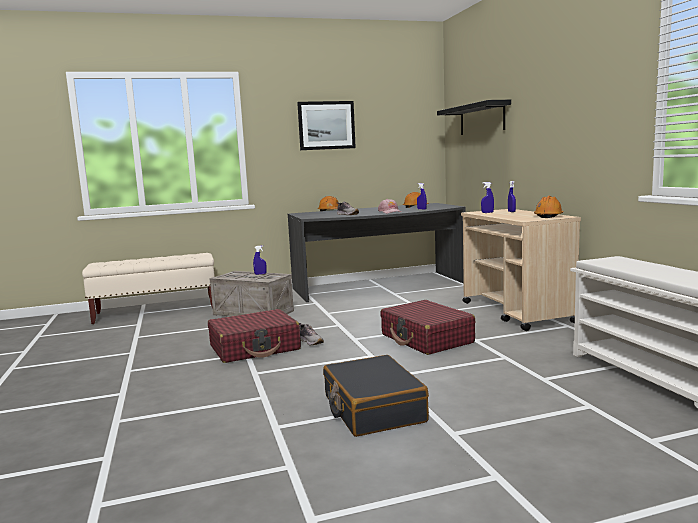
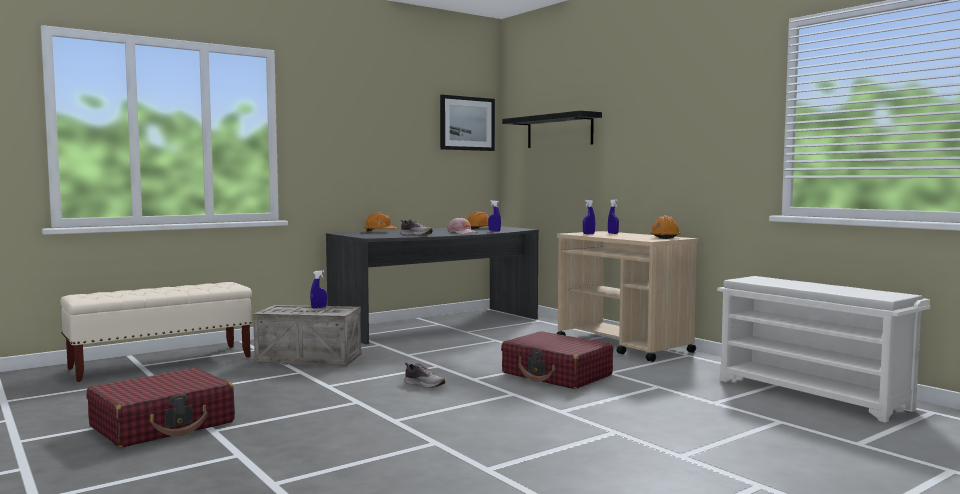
camera: 20 degrees left, 5 degrees down
red suitcase [208,309,301,363] -> red suitcase moved to [87,368,235,448]
picture [297,101,356,150] -> picture moved to [440,95,495,151]
black suitcase [323,355,429,437] -> none

